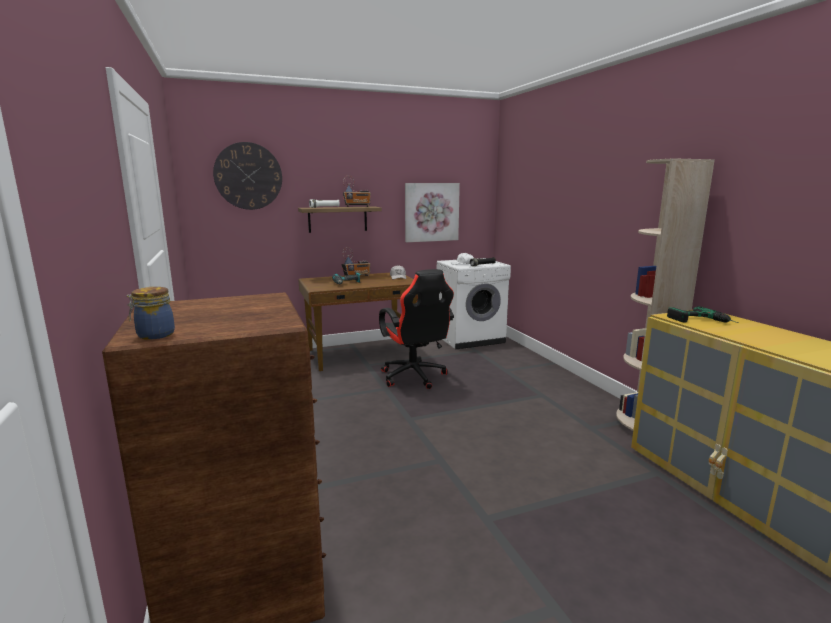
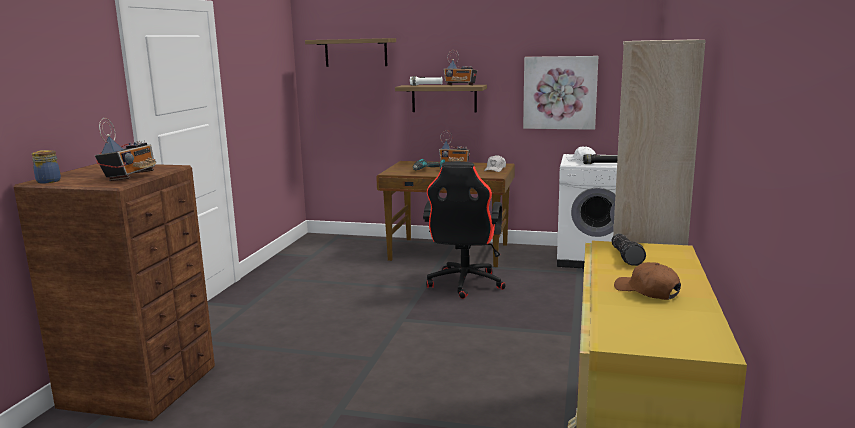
camera: 35 degrees right, 0 degrees up
wall clock [213,142,282,210] -> shelf [305,38,396,67]
power drill [667,306,739,323] -> flashlight [612,234,646,266]
none -> radio [95,118,156,181]
none -> brown cap [614,262,681,300]

